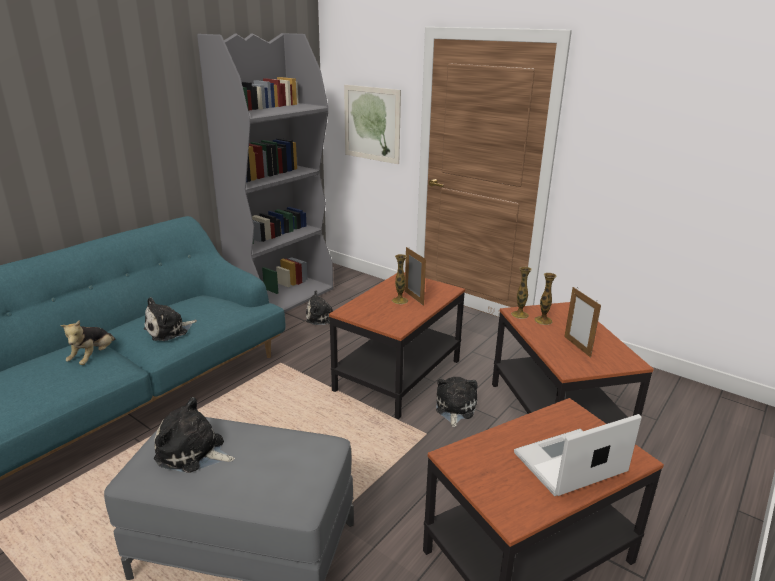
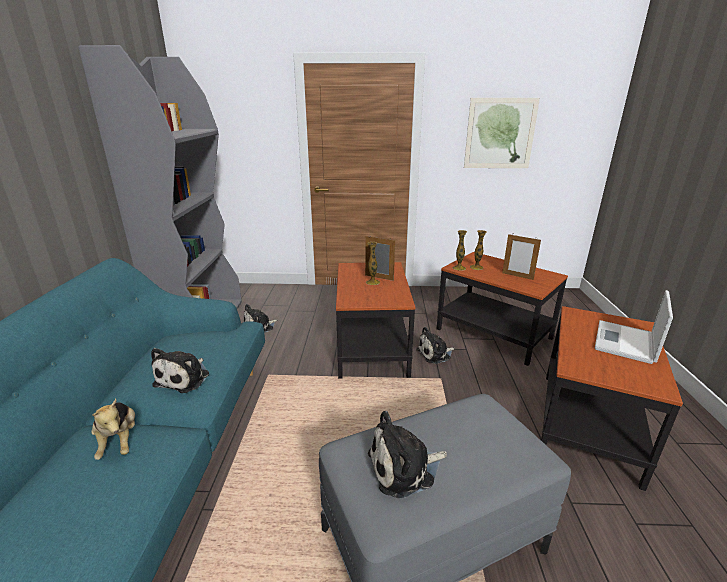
camera: 35 degrees left, 0 degrees up
picture [344,85,401,164] -> picture moved to [464,98,540,168]
plush toy [436,377,477,427] -> plush toy turned 90 degrees counterclockwise [416,327,455,364]

